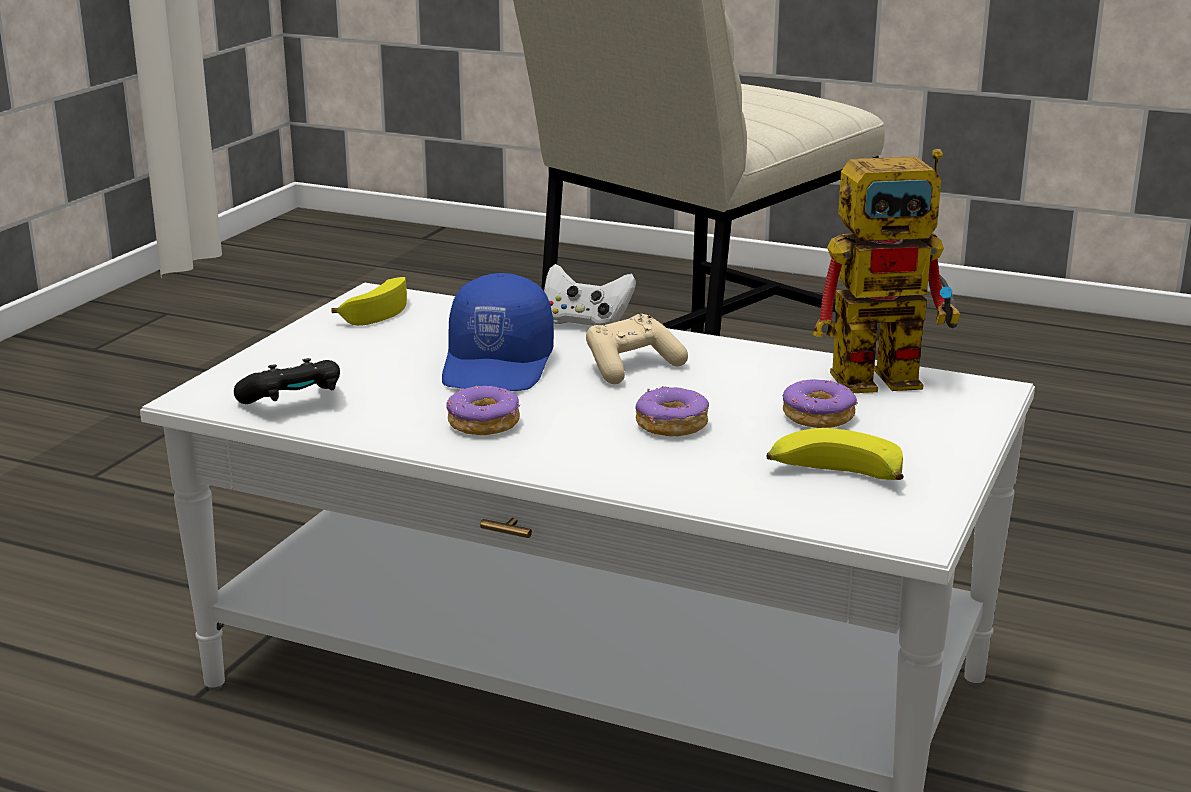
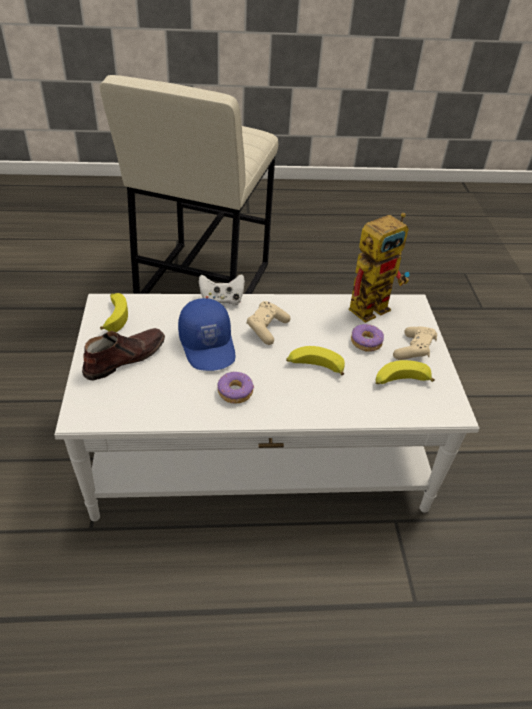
camera: 30 degrees left, 20 degrees up
black game controller [234,358,340,404] -> none
donut [636,386,709,437] -> banana [286,346,345,375]
none -> brown shoe [82,328,165,381]
none -> beige game controller [393,327,437,360]

